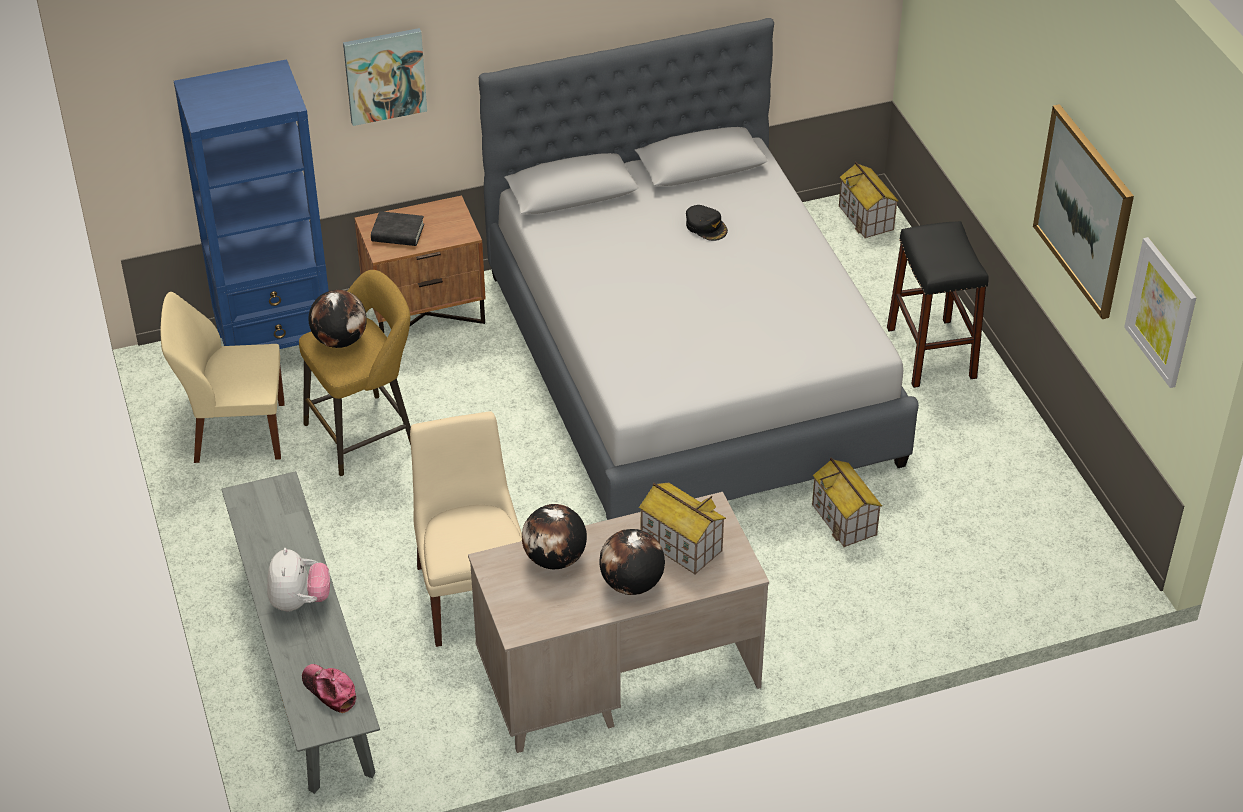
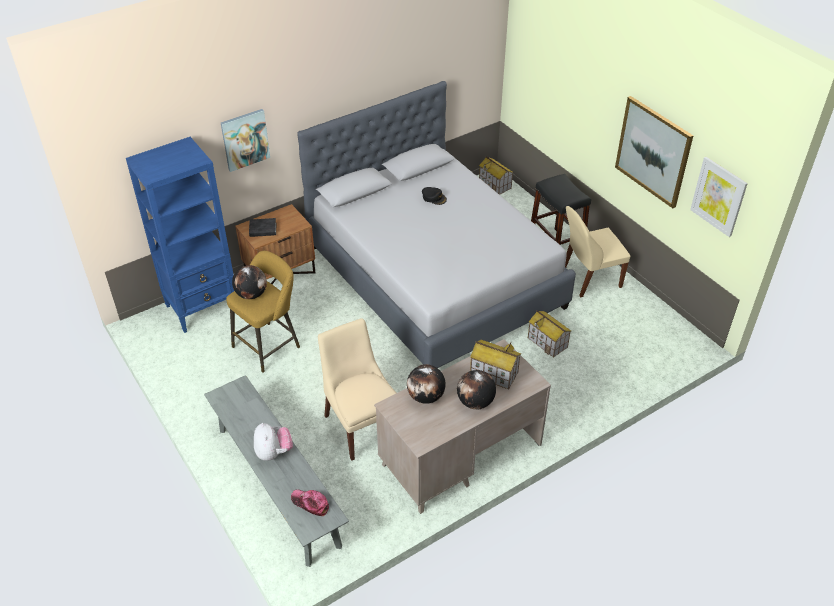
camera: 15 degrees left, 0 degrees up
beige chair [160,292,285,463] -> beige chair moved to [565,206,630,297]

